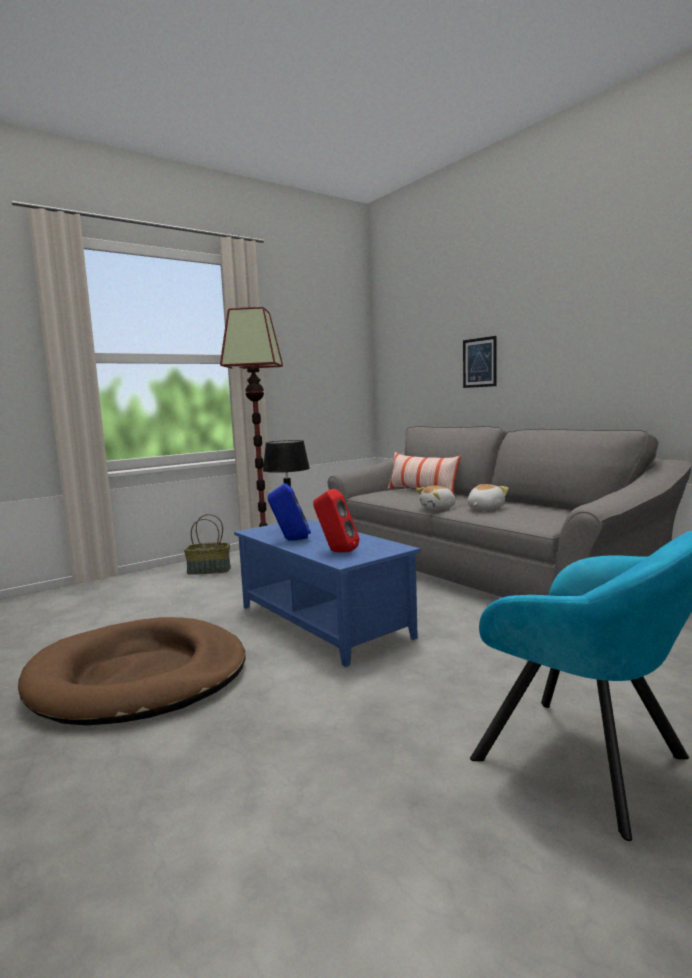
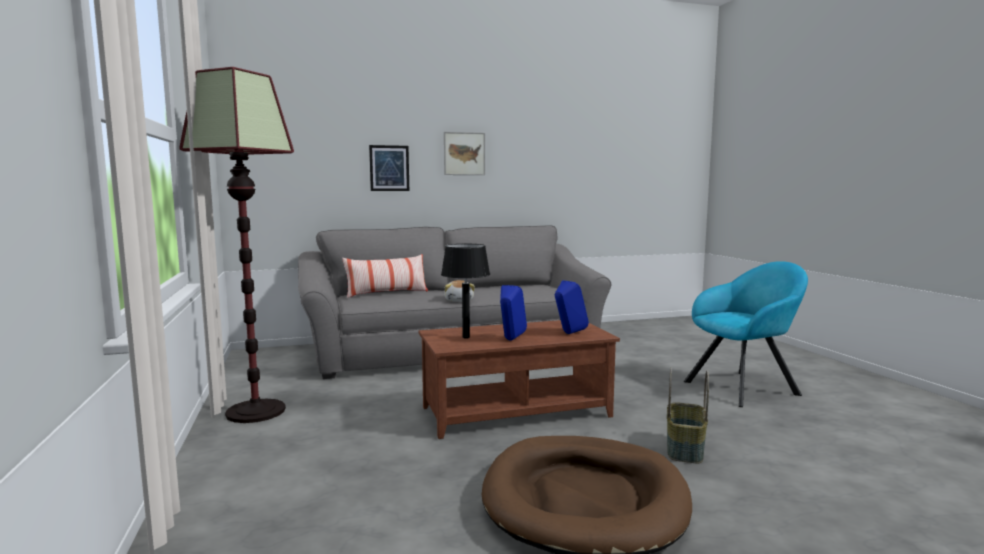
camera: 70 degrees left, 0 degrees up
basket [184,514,231,575] -> basket moved to [667,367,709,463]
blue coffee table [234,519,421,667] -> brown coffee table [419,320,620,439]
red speaker [313,489,359,552] -> blue speaker [555,280,589,334]
plush toy [468,484,509,510] -> none
none -> picture [444,132,485,175]

